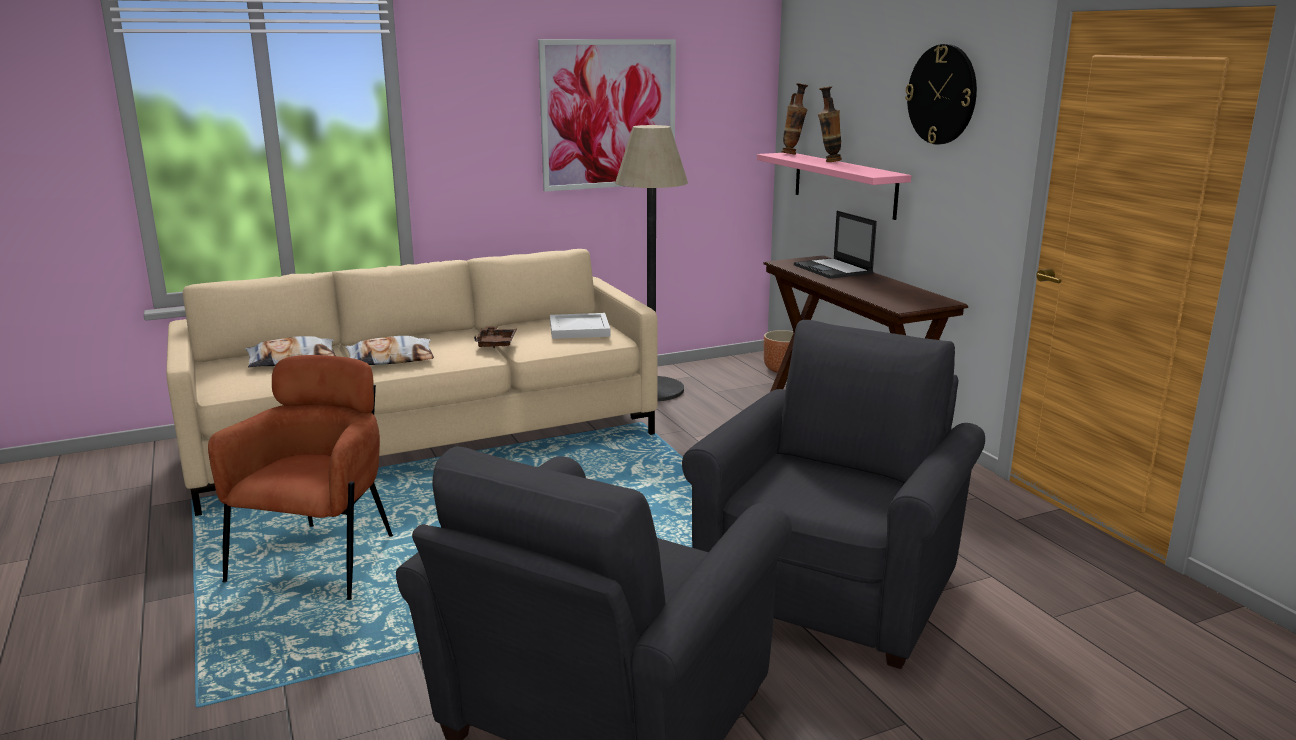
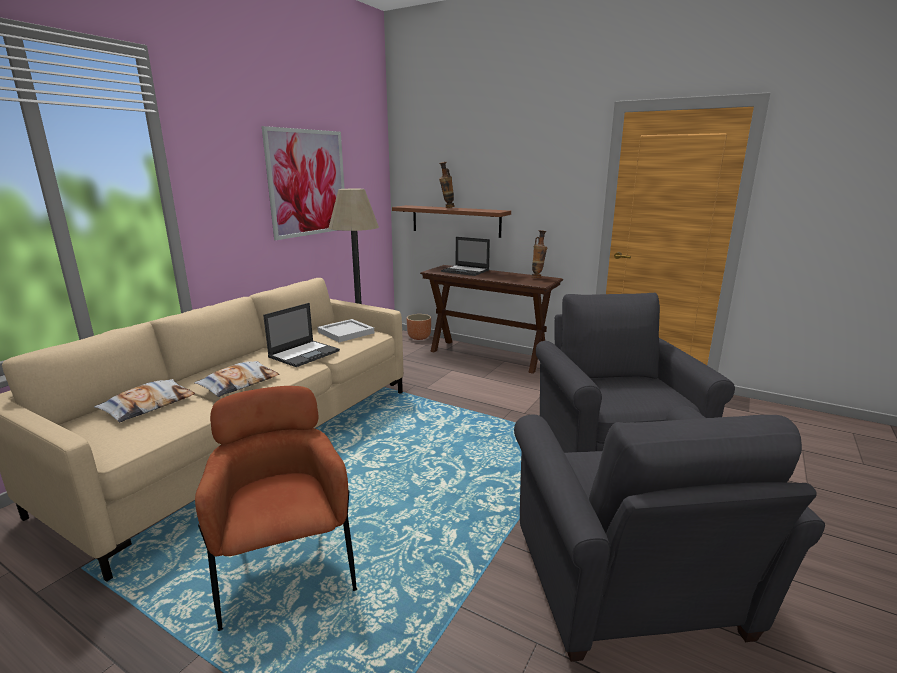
camera: 35 degrees left, 0 degrees up
brown tray [474,326,517,348] -> laptop [263,303,340,367]
pink shelf [757,153,911,220] -> brown shelf [392,205,511,238]
vase [782,83,808,155] -> vase moved to [532,230,548,278]
wall clock [905,44,977,144] -> none

